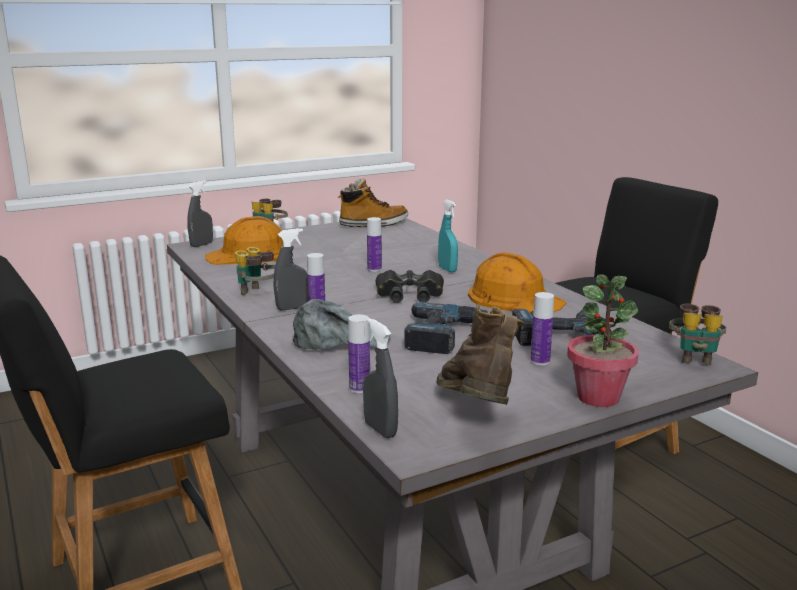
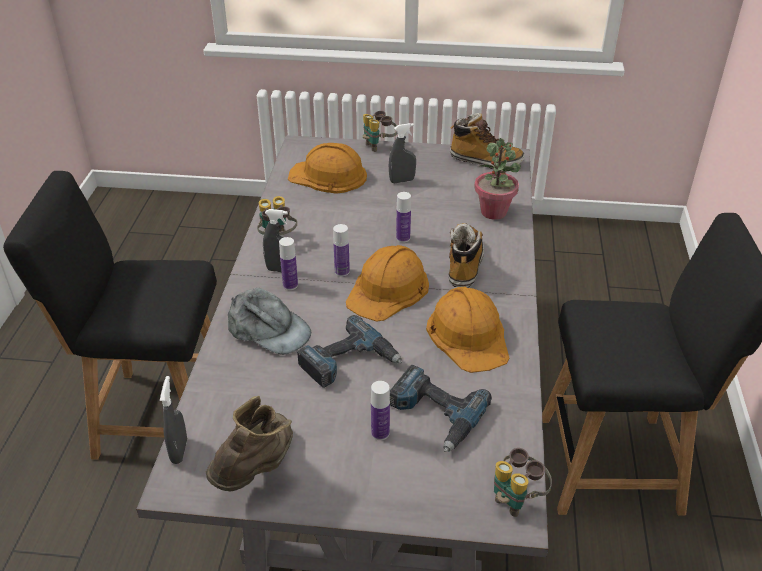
camera: 35 degrees right, 20 degrees up
grey spray bottle [187,181,213,247] -> grey spray bottle moved to [389,123,416,183]
bottle [348,314,370,393] -> bottle moved to [333,224,350,277]
black binoculars [376,270,444,303] -> orange hard hat [346,245,429,322]
turquoise spray bottle [438,200,458,272] -> boot [449,223,484,288]
potted plant [567,274,639,407] -> potted plant moved to [474,138,521,220]

